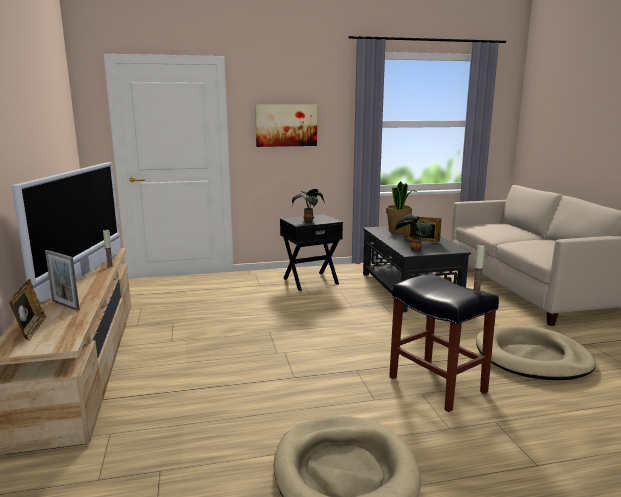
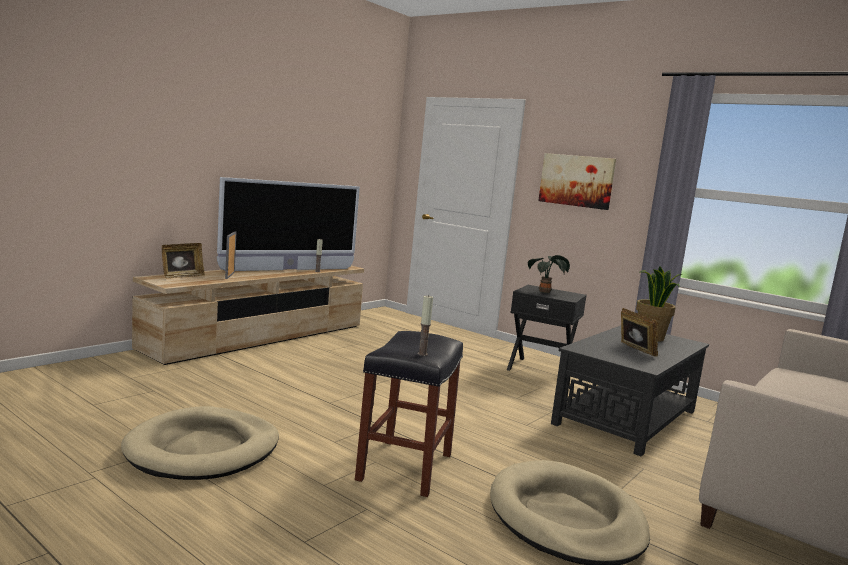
camera: 50 degrees right, 5 degrees down
potted plant [395,214,432,252] -> none

